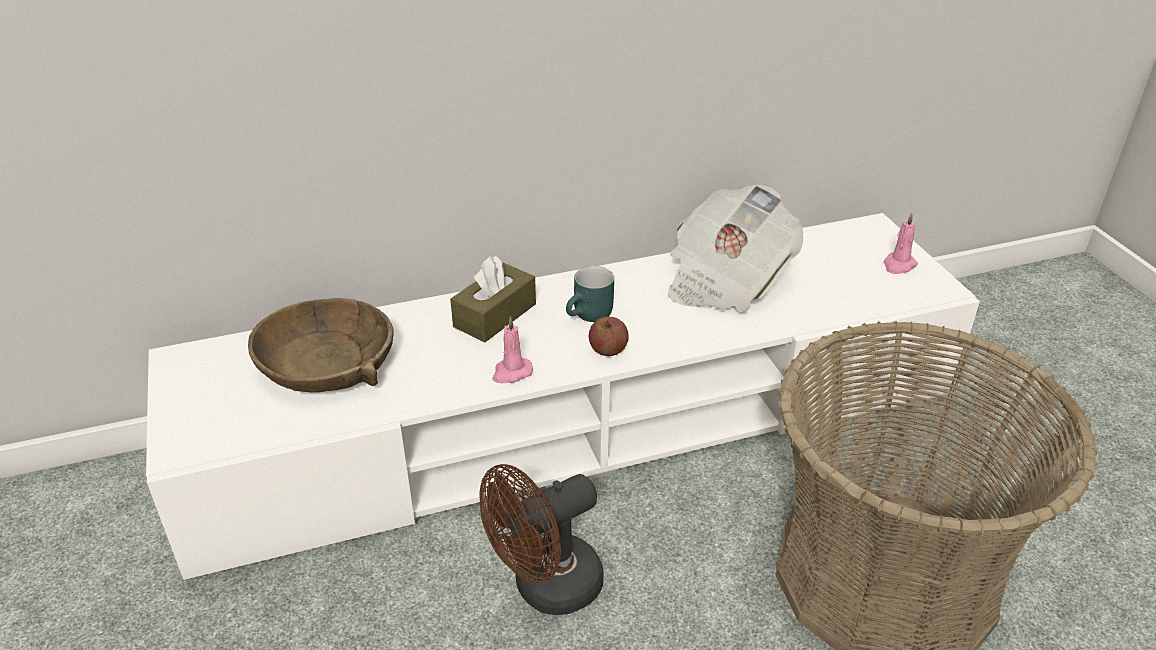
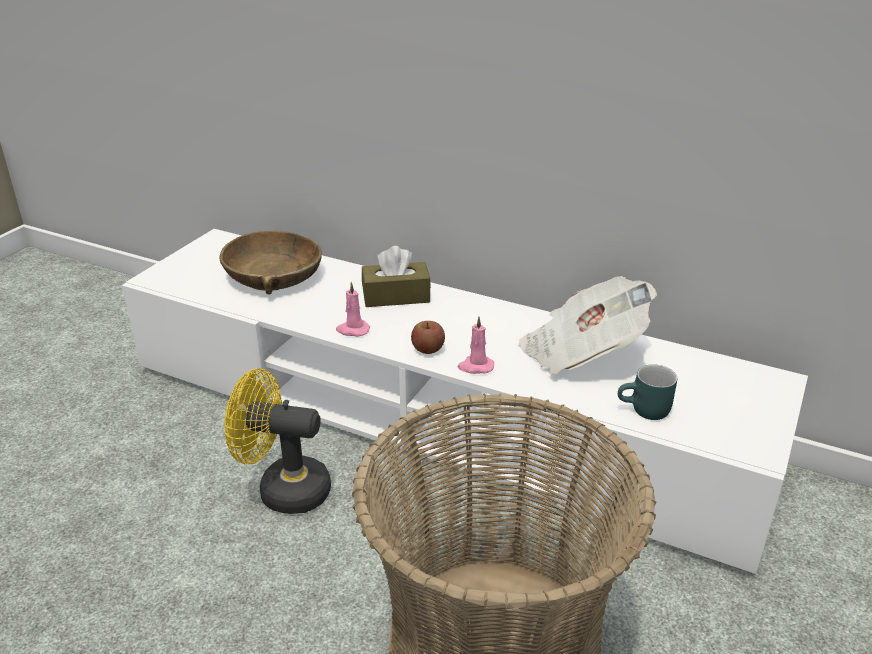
camera: 45 degrees right, 5 degrees down
brown fan [480,464,604,615] -> yellow fan [225,368,331,514]
turquoise mug [566,266,614,322] -> turquoise mug moved to [618,364,678,420]
pink candle [884,213,918,274] -> pink candle moved to [458,317,494,374]

